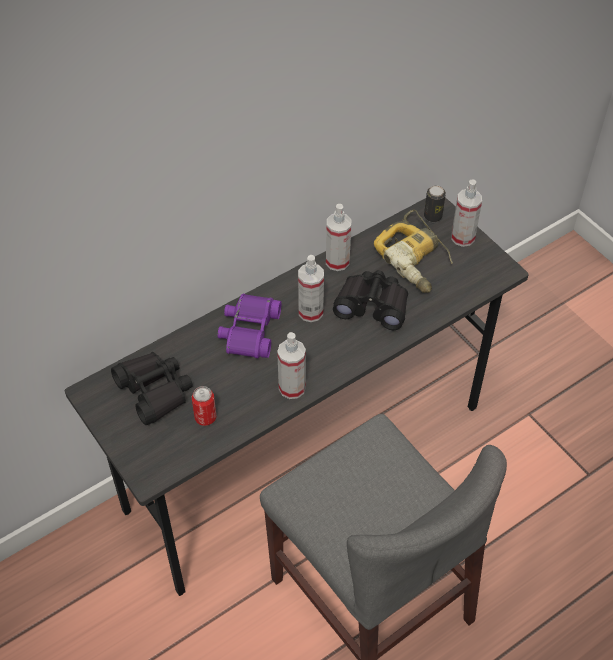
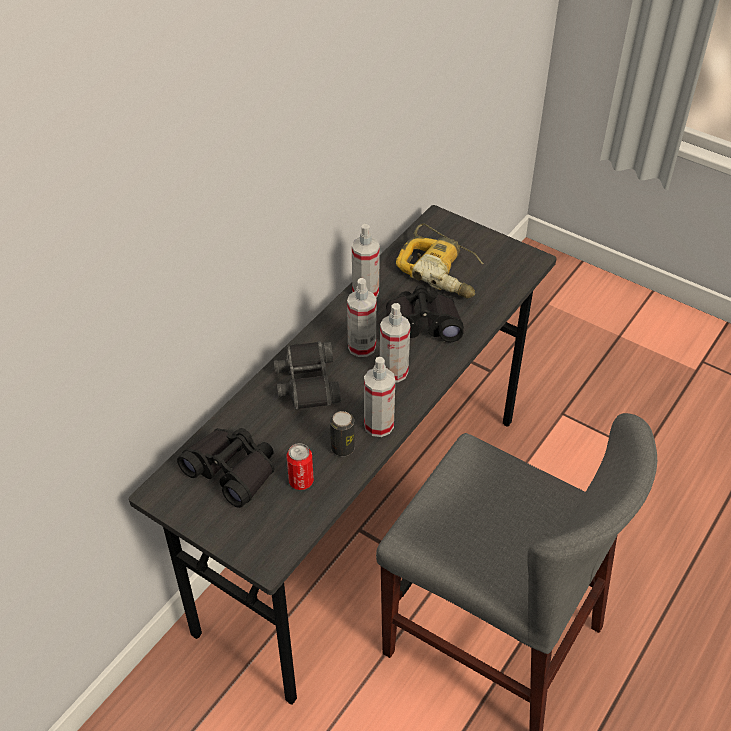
camera: 20 degrees left, 5 degrees down
purple binoculars [218,294,281,358] -> black binoculars [274,341,341,410]
can [424,185,446,222] -> can moved to [330,411,355,456]
spray bottle [451,179,482,247] -> spray bottle moved to [380,303,410,383]

